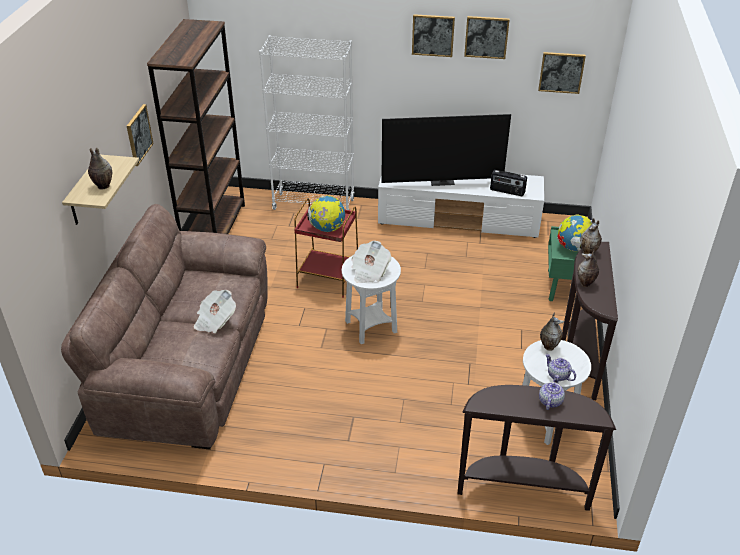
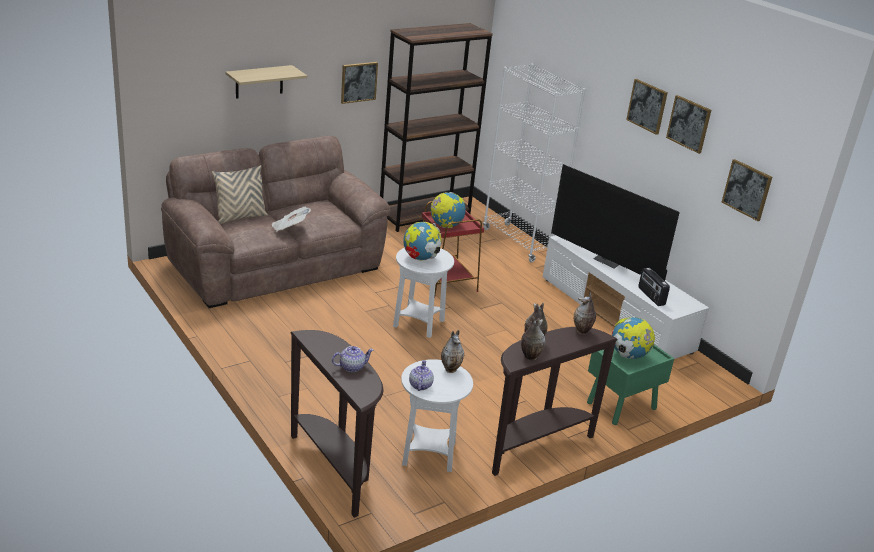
camera: 45 degrees right, 10 degrees down
vase [88,147,112,189] -> vase moved to [521,316,545,361]
newspaper [351,241,391,283] -> globe [403,222,442,261]
none -> beige pillow [212,165,268,224]

